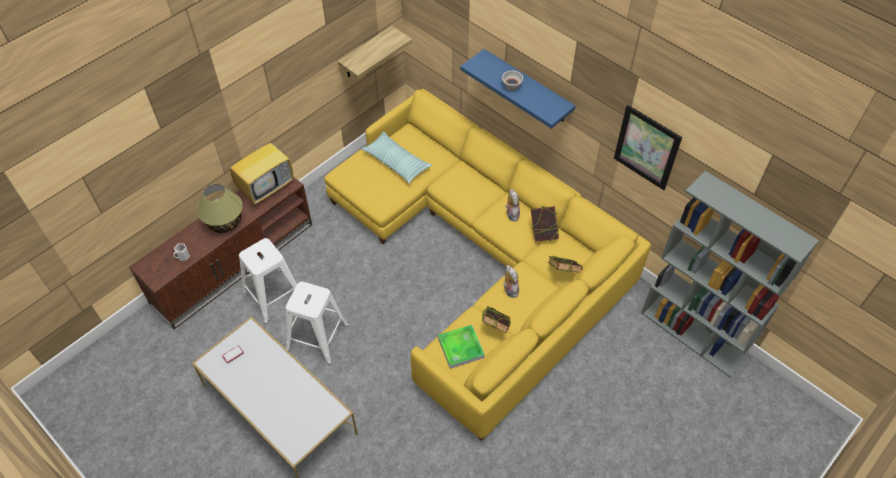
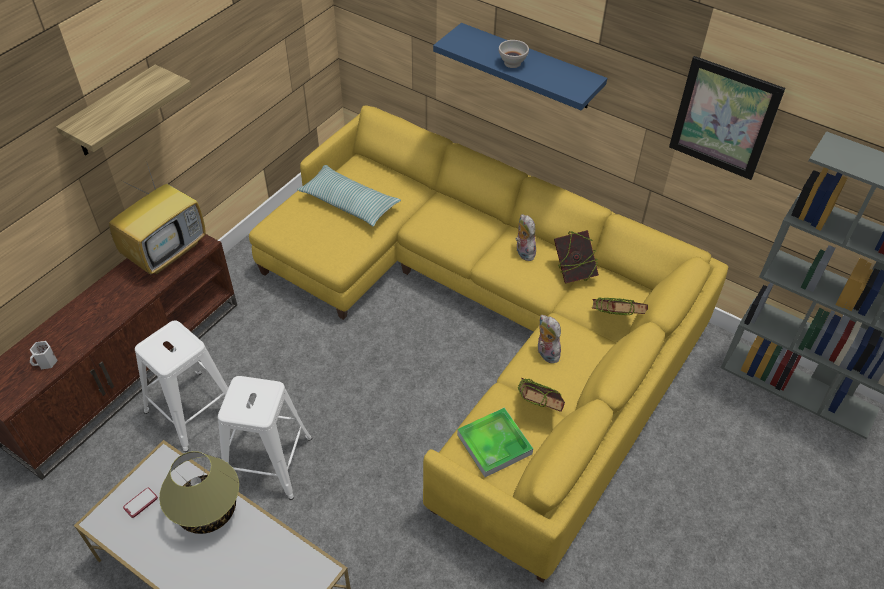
camera: 10 degrees left, 5 degrees down
table lamp [197,184,242,233] -> table lamp moved to [159,451,239,534]
shelf [338,26,412,79] -> shelf moved to [56,64,191,156]

